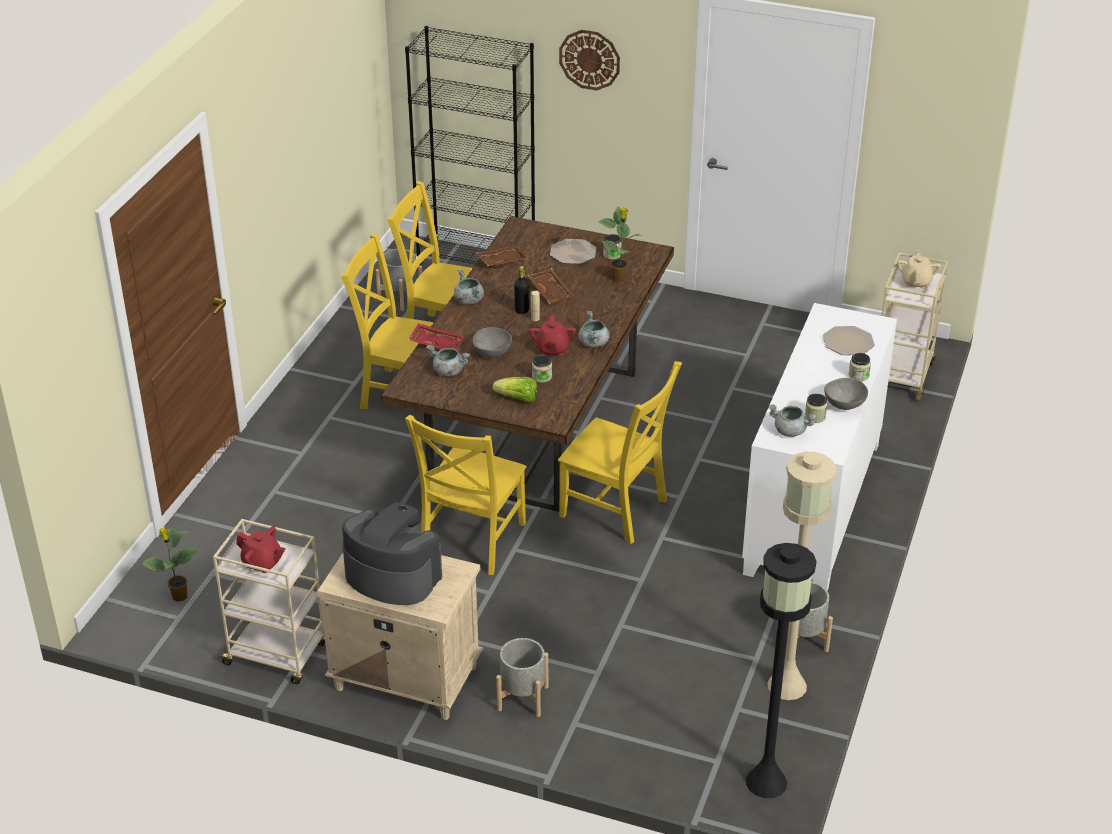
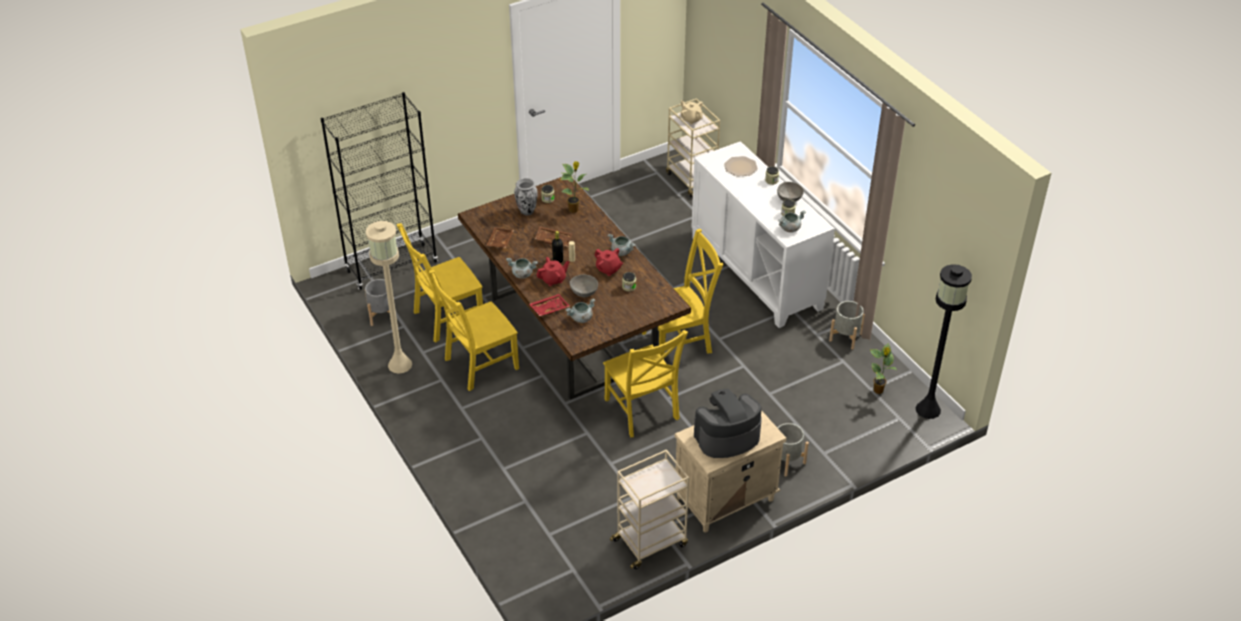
camera: 50 degrees left, 5 degrees up
potted plant [141,527,200,602] -> potted plant moved to [870,343,896,394]
red teapot [236,526,285,573] -> red teapot moved to [536,257,569,286]
lettuce [493,377,537,402] -> none
plate [550,239,596,264] -> vase [514,178,538,215]
wall clock [559,30,620,90] -> none
beige floor lamp [767,452,836,700] -> beige floor lamp moved to [366,221,412,374]

